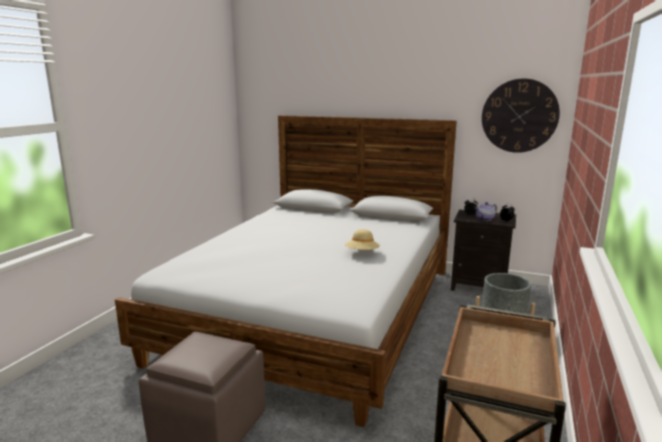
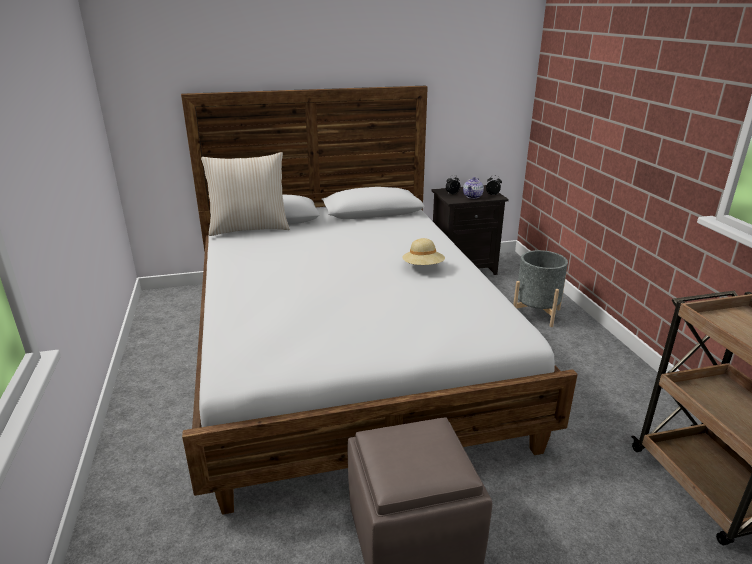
camera: 35 degrees left, 10 degrees up
wall clock [482,78,560,153] -> none
none -> beige pillow [201,152,290,236]

